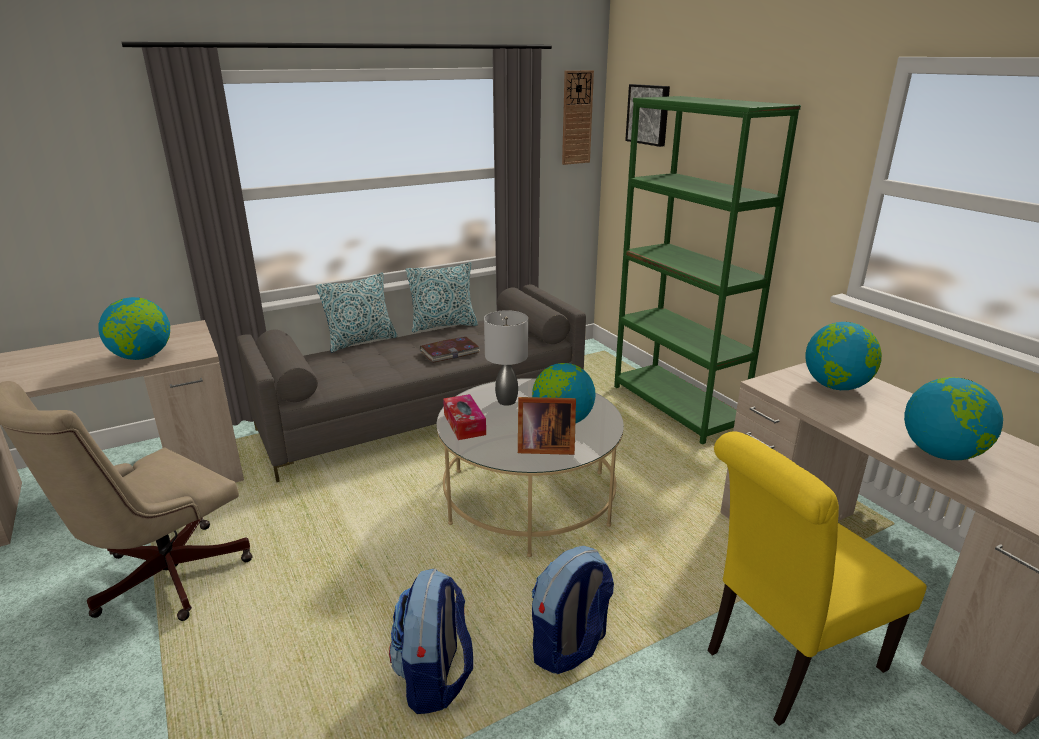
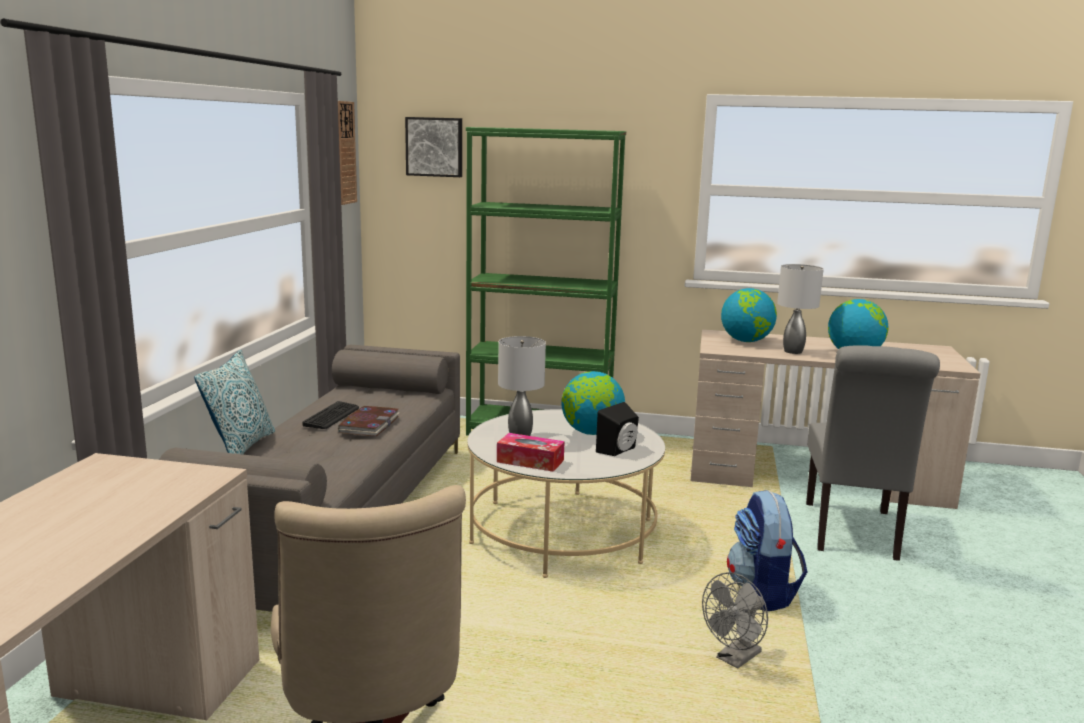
camera: 50 degrees left, 10 degrees down
globe [99,297,170,360] -> none
backpack [389,569,473,714] -> grey fan [702,572,768,669]
pillow [406,262,478,332] -> none
picture frame [518,397,576,455] -> black speaker [596,402,639,456]
yellow chair [707,431,927,726] -> grey chair [806,345,940,561]
none -> keyboard [303,401,359,429]
none -> grey table lamp [777,264,824,354]

